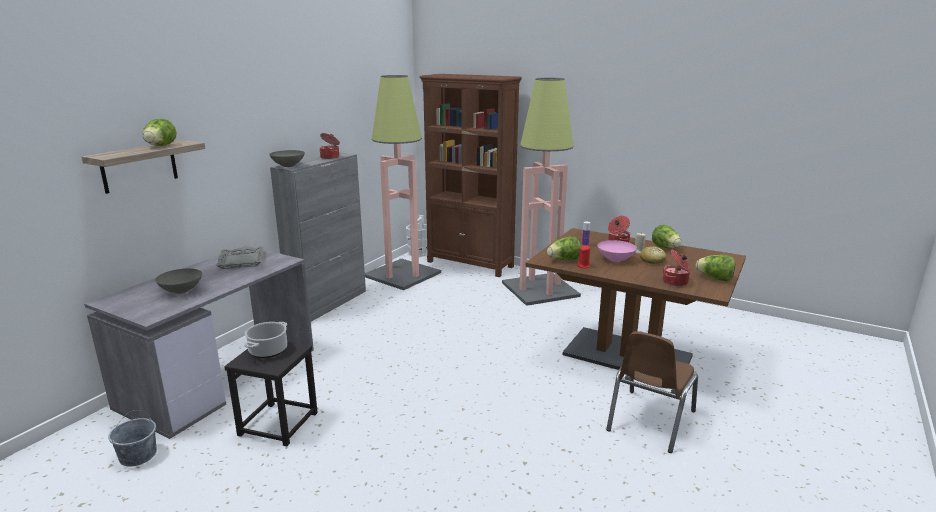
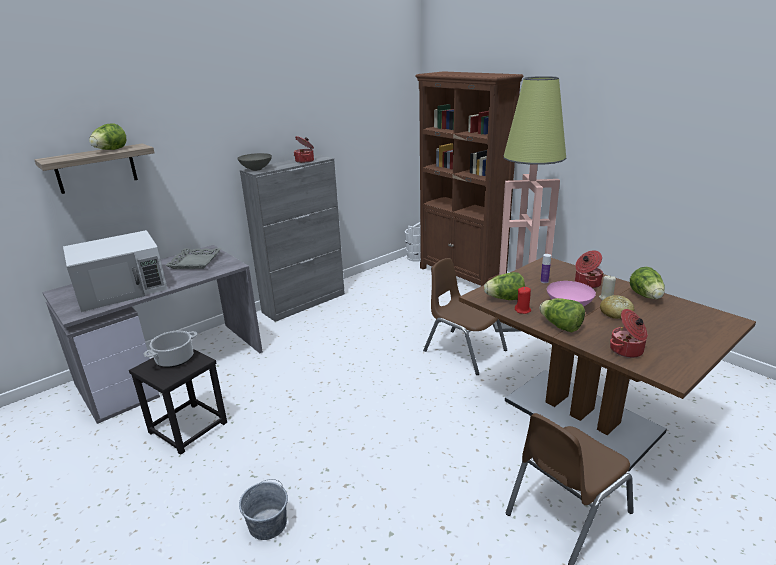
camera: 20 degrees right, 5 degrees up
grey bucket [108,410,157,467] -> grey bucket moved to [239,479,288,540]
grey bowl [155,268,202,294] -> white microwave [63,230,168,312]
floor lamp [365,75,441,290] -> none
lettuce [696,255,735,282] -> lettuce moved to [540,298,585,332]
none -> brown chair [423,258,507,375]

